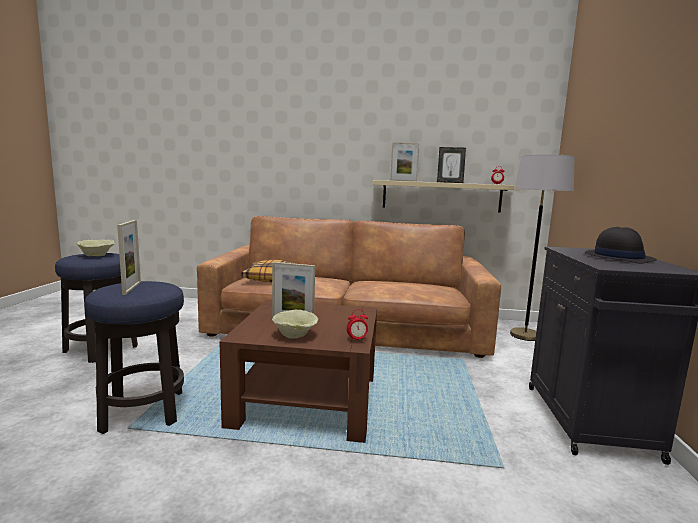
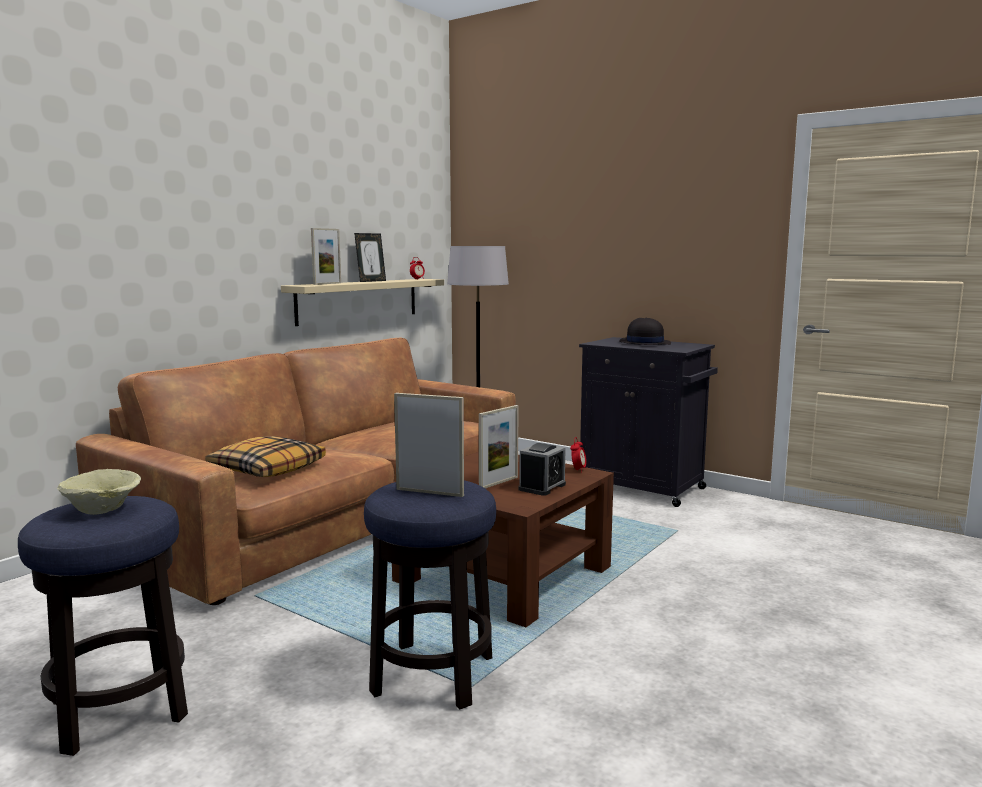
camera: 60 degrees left, 0 degrees up
beige bowl [272,310,318,338] -> alarm clock [518,443,566,496]

